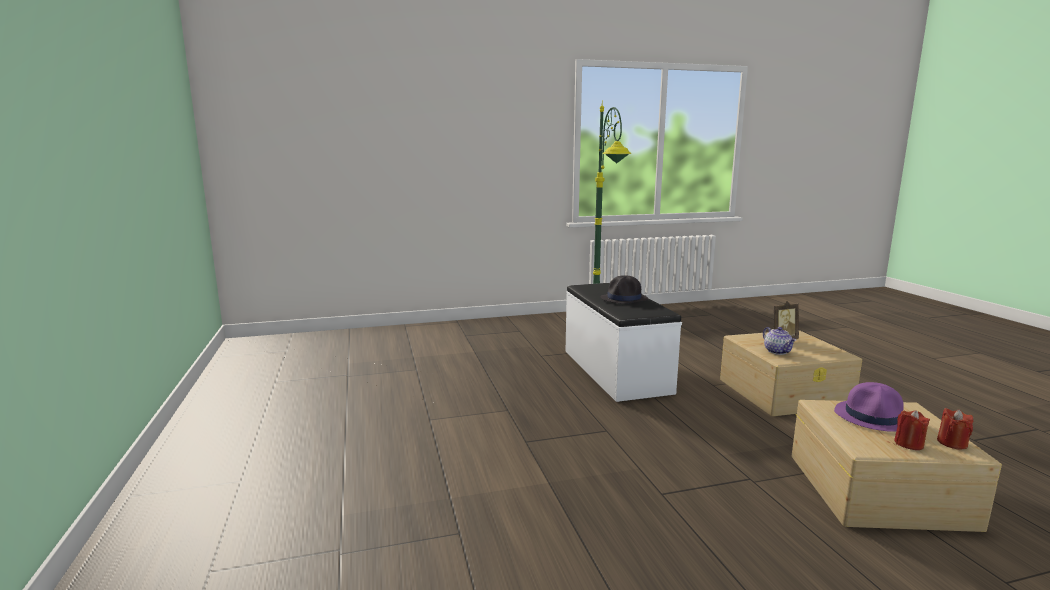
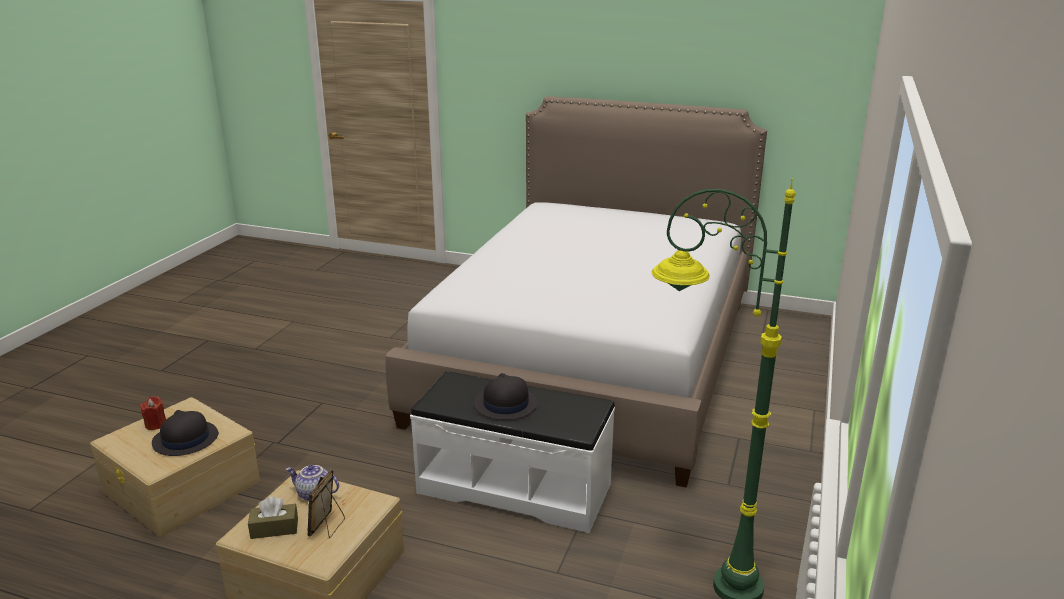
camera: 125 degrees right, 10 degrees up
purple hat [834,382,904,432] -> black hat [152,410,219,456]
red candle [937,408,973,449] -> none
none -> brown tissue box [248,497,298,539]
none -> bed [386,96,767,488]

